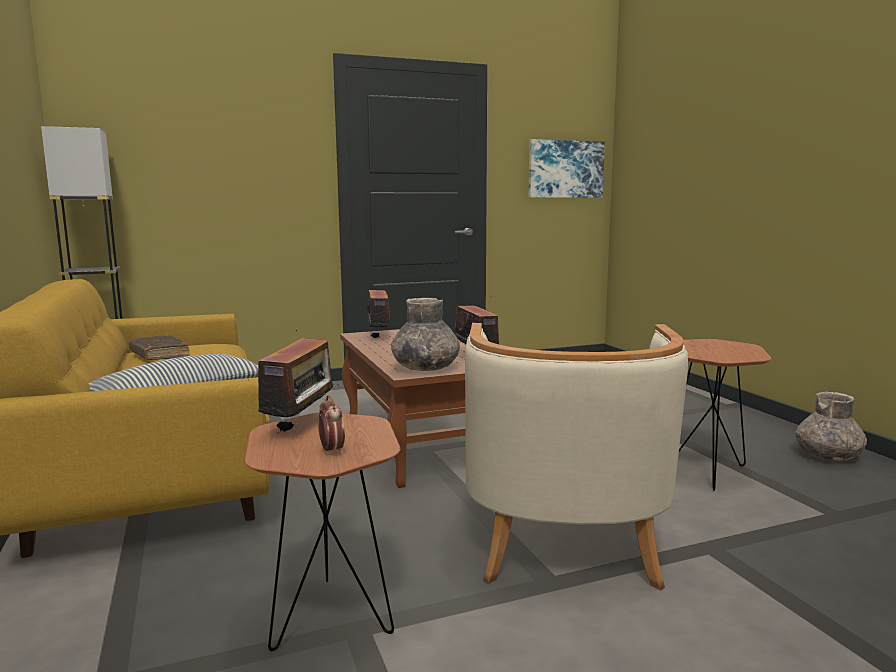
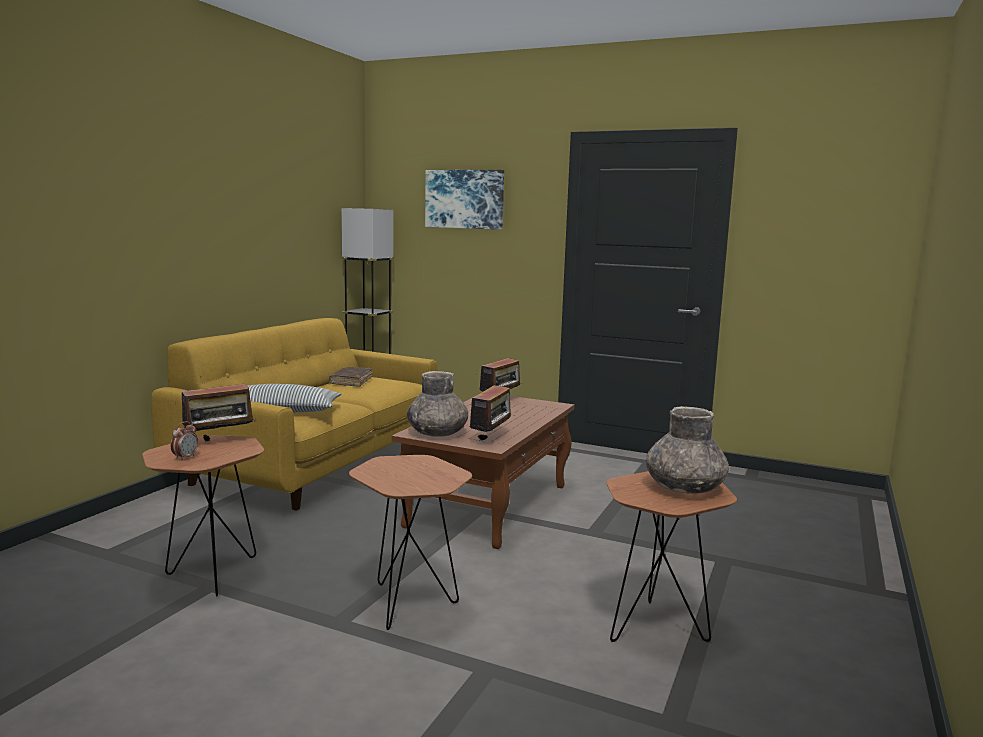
camera: 45 degrees right, 0 degrees up
beige armchair [465,323,688,590] -> brown side table [349,455,472,630]
picture [528,139,605,198] -> picture moved to [425,170,504,229]
grey vase [795,392,867,461] -> grey vase moved to [646,406,729,494]

